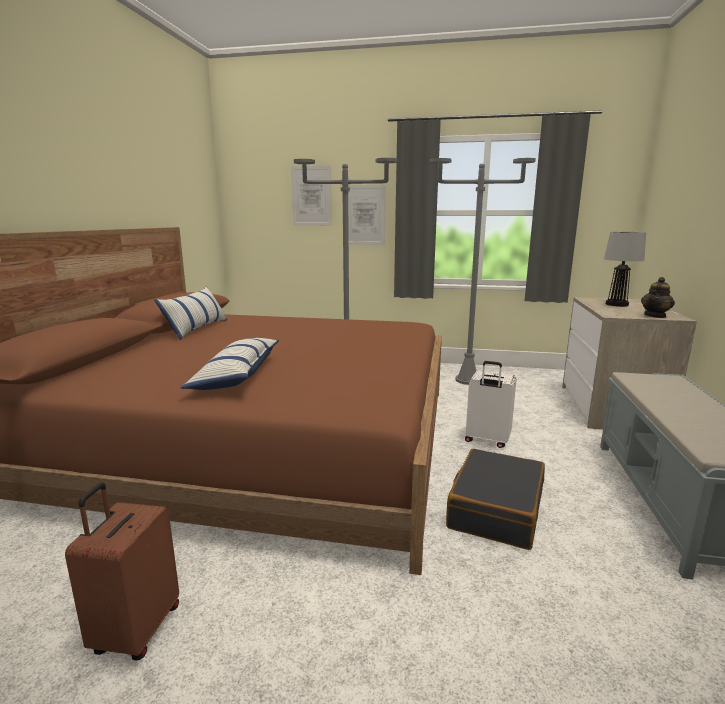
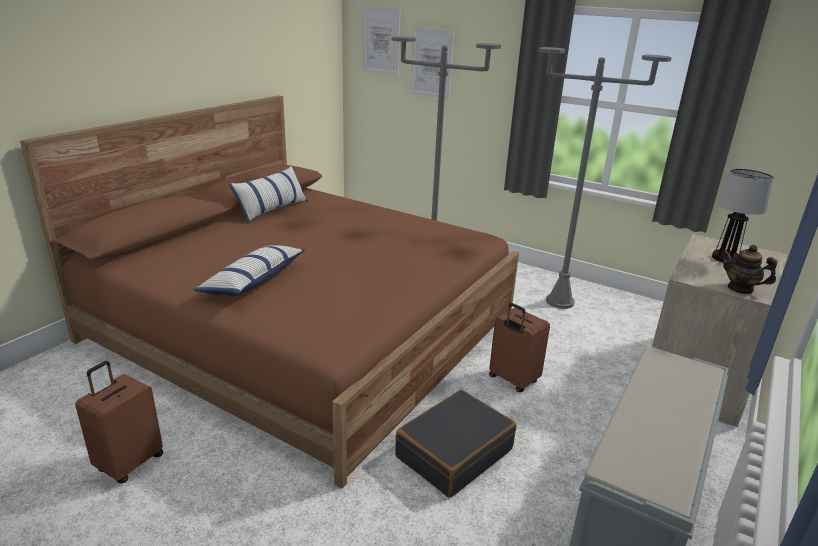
camera: 20 degrees right, 10 degrees up
picture [348,185,386,245] -> picture moved to [362,6,401,76]
white suitcase [465,361,517,448] -> brown suitcase [489,303,550,392]
teapot [641,277,675,318] -> teapot turned 60 degrees clockwise [722,245,778,294]

